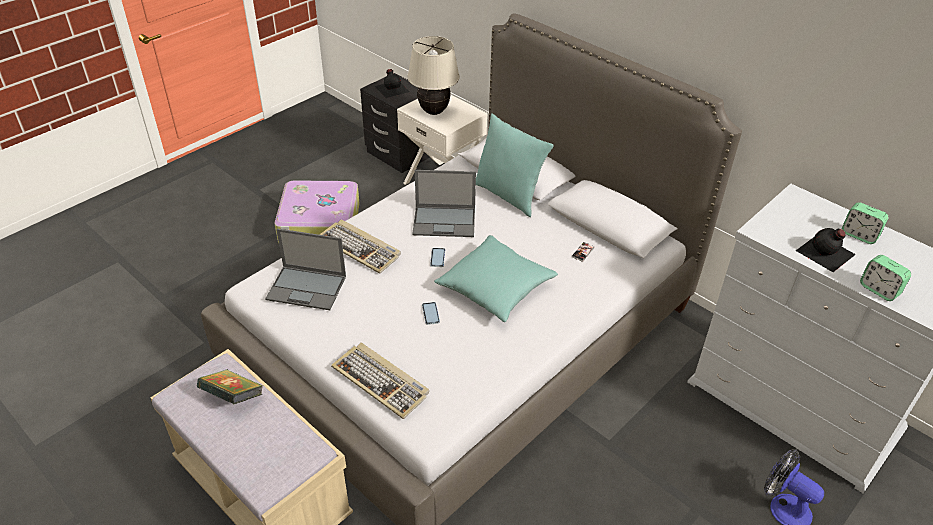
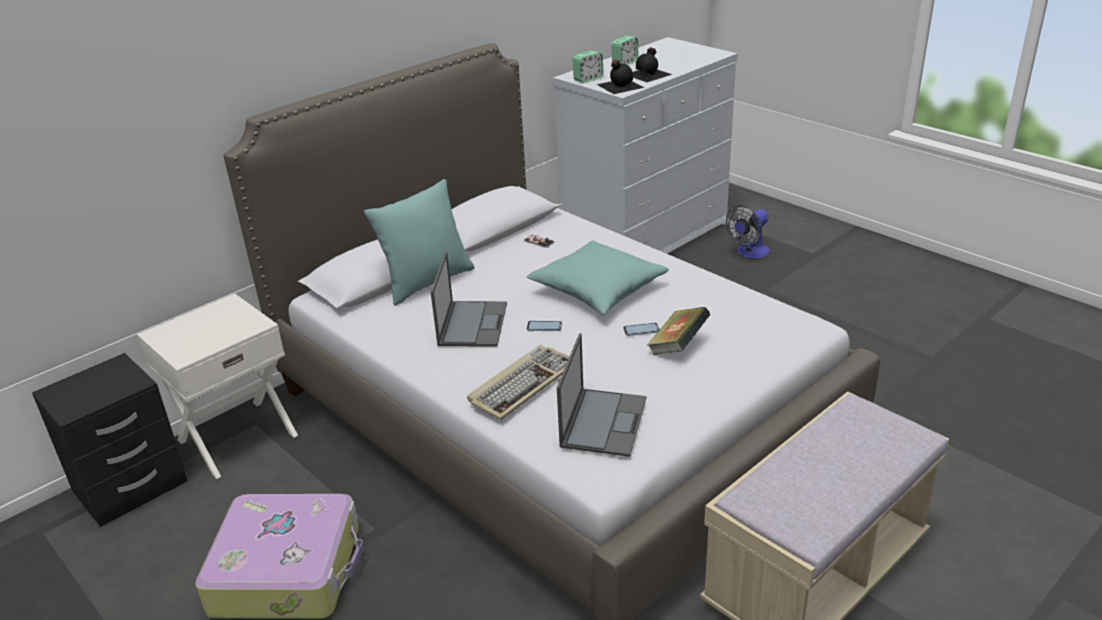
camera: 85 degrees left, 10 degrees down
book [197,369,263,404] -> book moved to [647,307,710,355]
keyboard [331,343,429,419] -> none
black bottle [375,69,410,98] -> black bottle moved to [596,60,644,94]
beige table lamp [407,36,460,115] -> none
alarm clock [860,255,911,301] -> alarm clock moved to [573,51,604,83]

